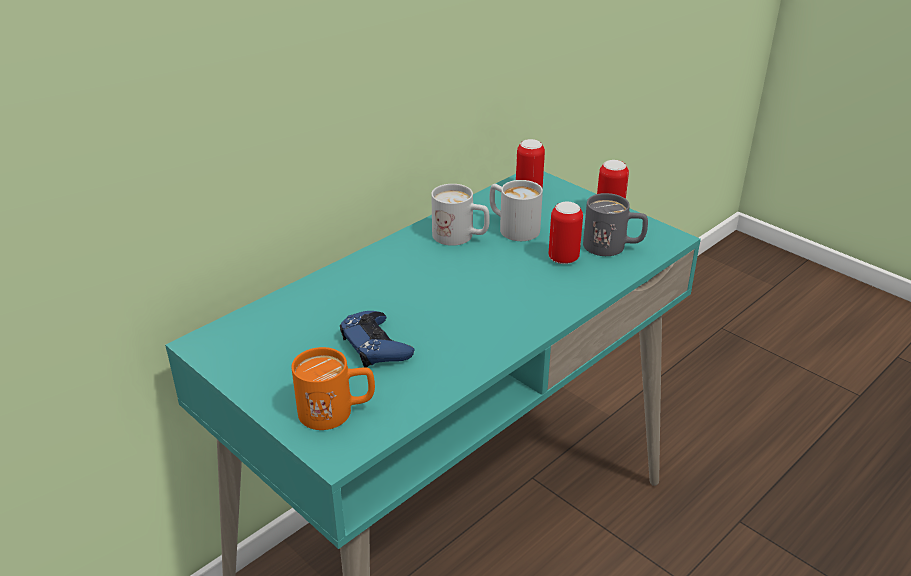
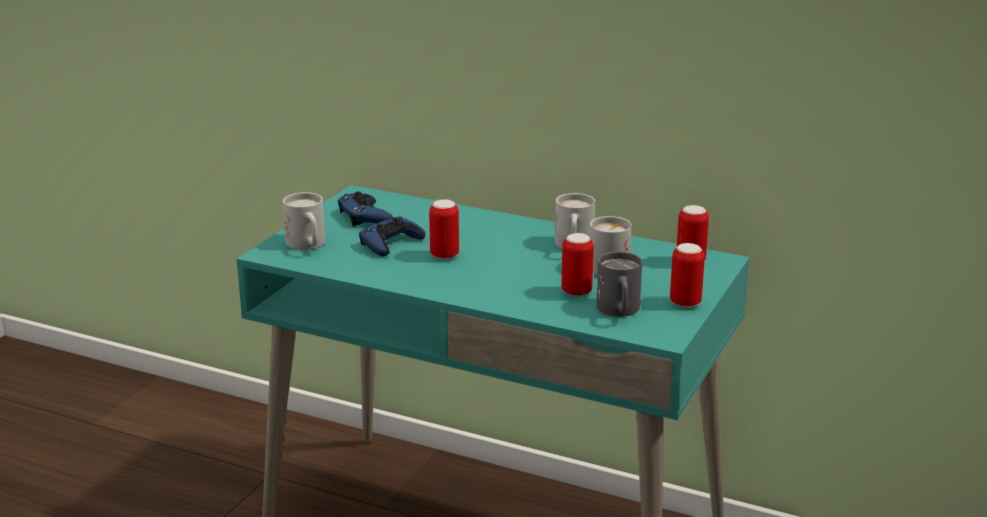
camera: 70 degrees right, 10 degrees down
orange mug [291,347,375,430] -> white mug [283,192,325,250]
none -> blue game controller [338,191,393,227]
none -> can [429,199,459,260]

